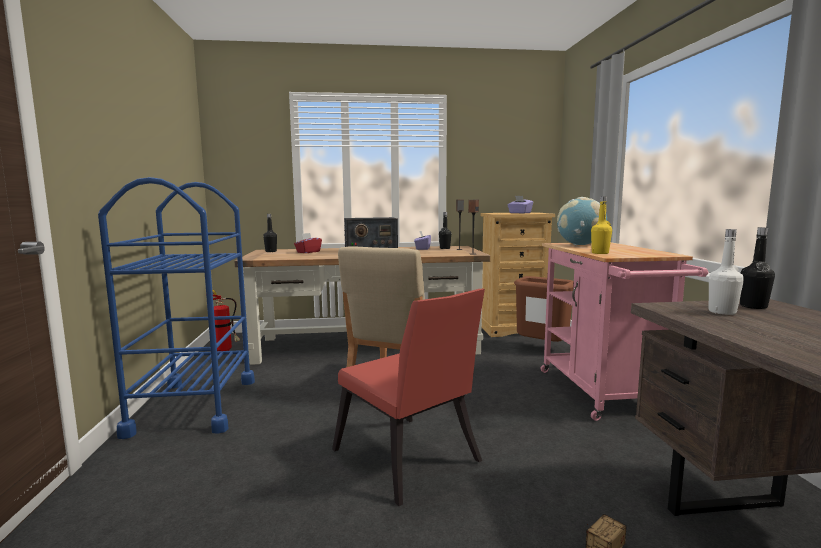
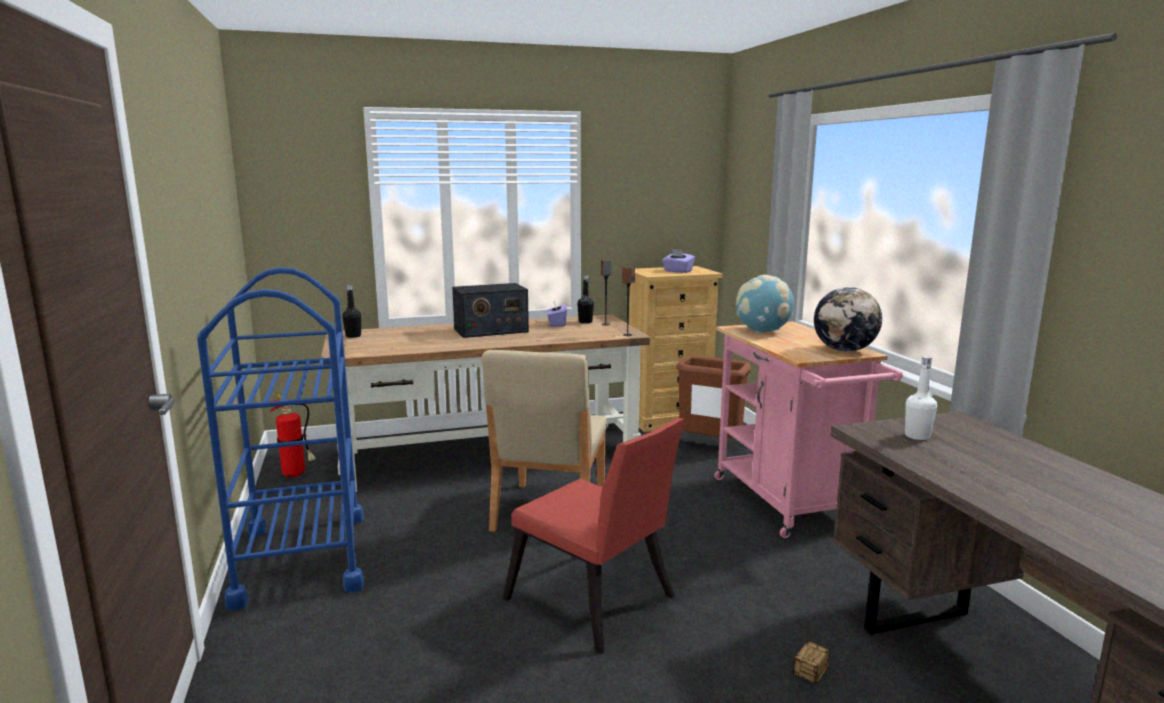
camera: 10 degrees left, 5 degrees up
red tissue box [294,233,322,253] -> none
yellow bottle [591,196,612,254] -> none
black bottle [740,227,775,309] -> none
none -> globe [814,287,882,352]

